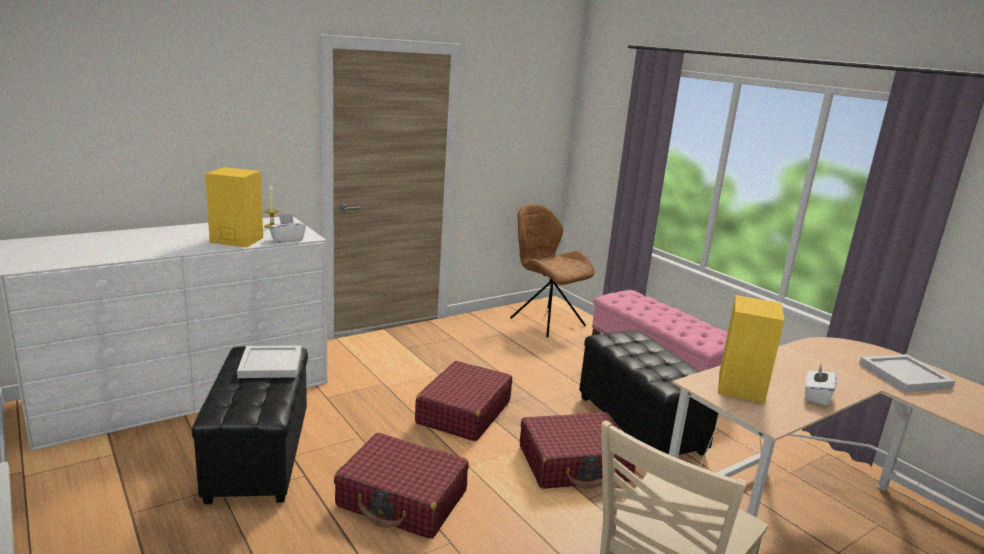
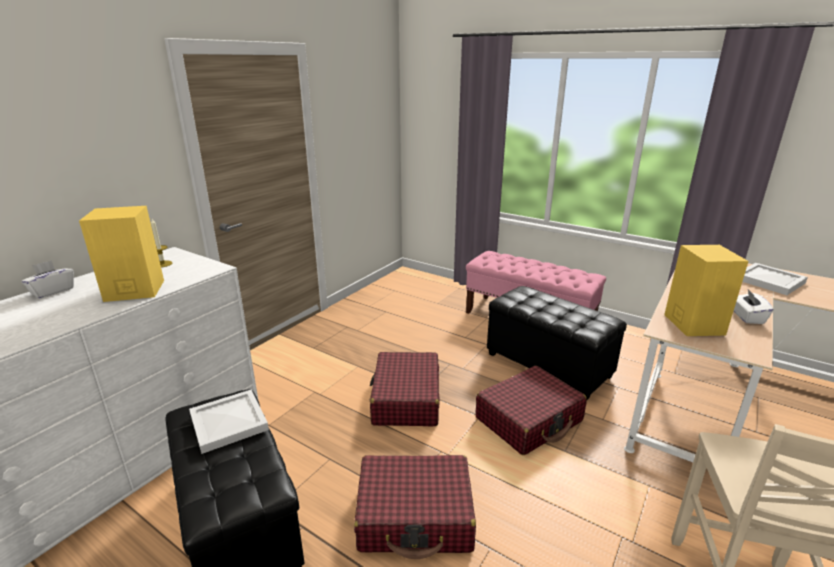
camera: 20 degrees left, 5 degrees up
white tissue box [269,214,306,243] -> white tissue box moved to [21,260,74,299]
brown chair [510,204,595,338] -> none

